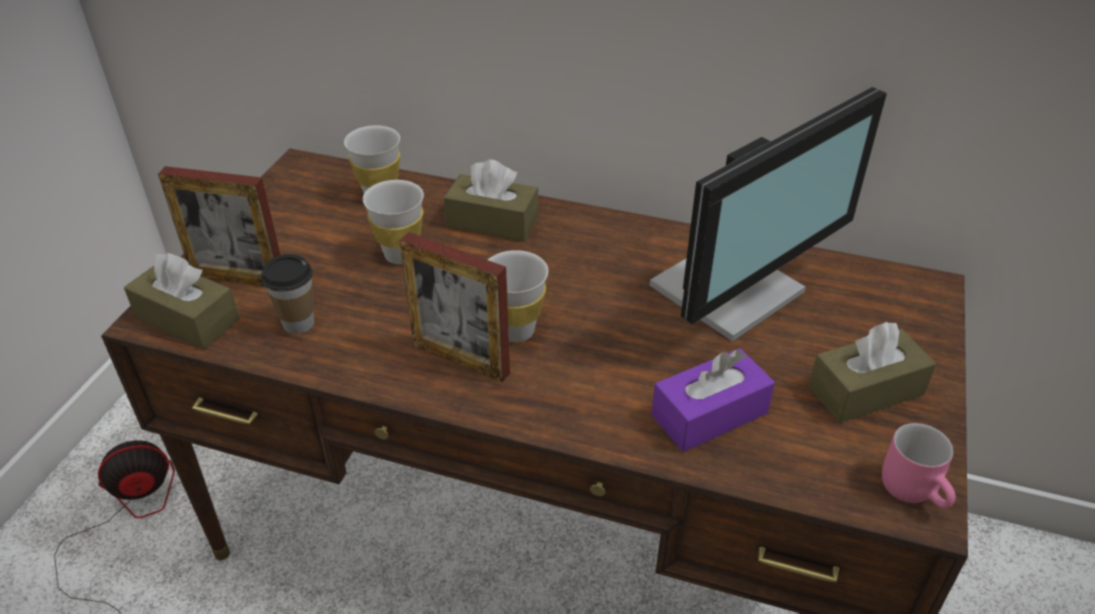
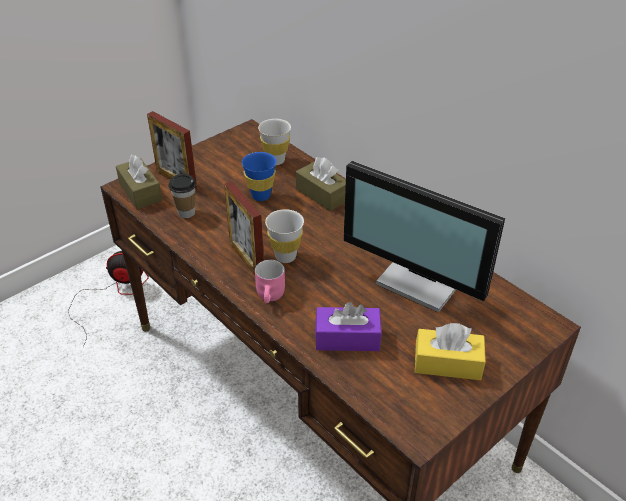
camera: 30 degrees right, 0 degrees up
white cup [363,180,424,264] -> blue cup [242,152,277,201]
monitor [650,87,887,342] -> monitor turned 45 degrees clockwise [344,161,505,313]
brown tissue box [808,322,936,423] -> yellow tissue box [415,323,486,380]
pink mug [882,423,956,509] -> pink mug moved to [255,260,285,303]

